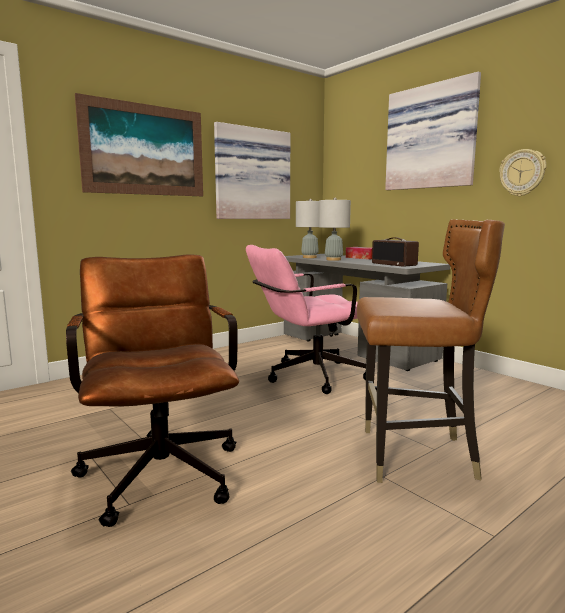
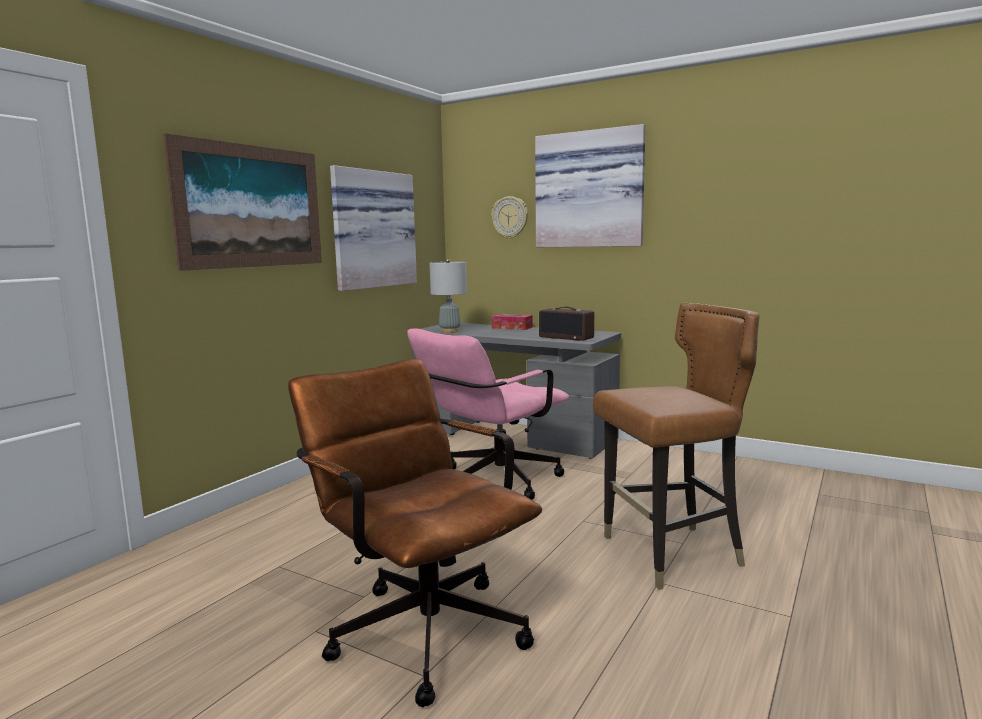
camera: 20 degrees left, 0 degrees up
grey table lamp [319,198,351,261] -> none
wall clock [499,149,547,196] -> wall clock moved to [491,196,528,239]

